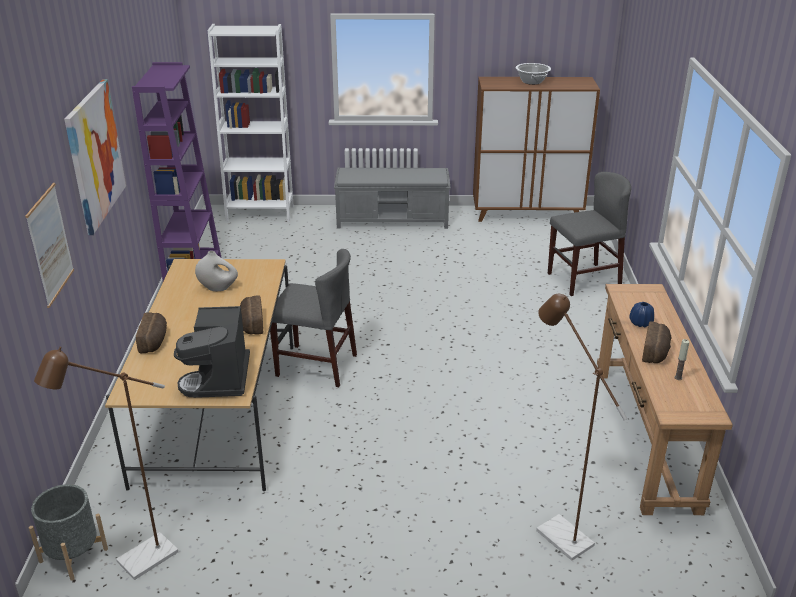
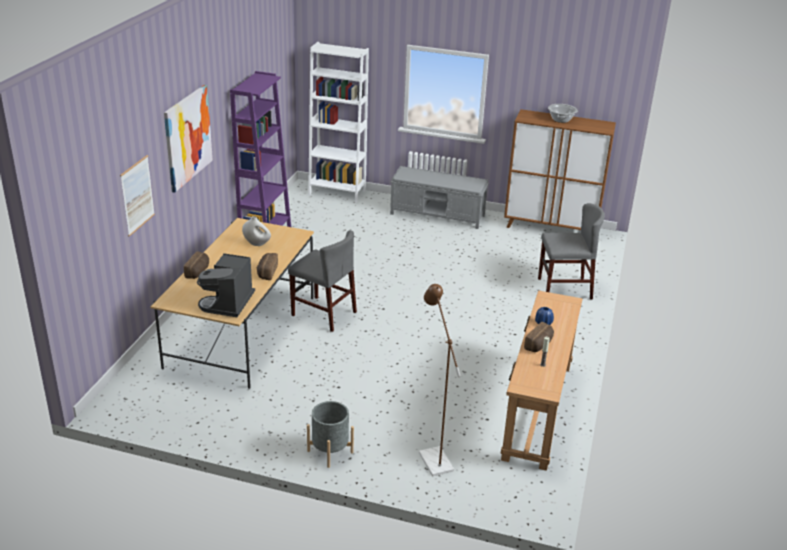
camera: 15 degrees right, 0 degrees up
grey planter [29,484,108,581] -> grey planter moved to [307,401,354,468]
brown floor lamp [34,347,178,580] -> none

